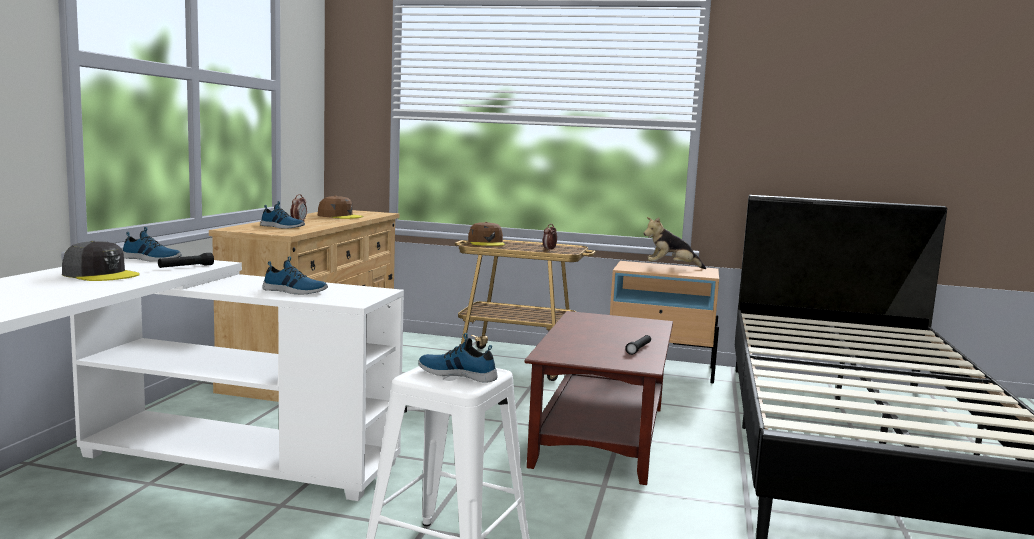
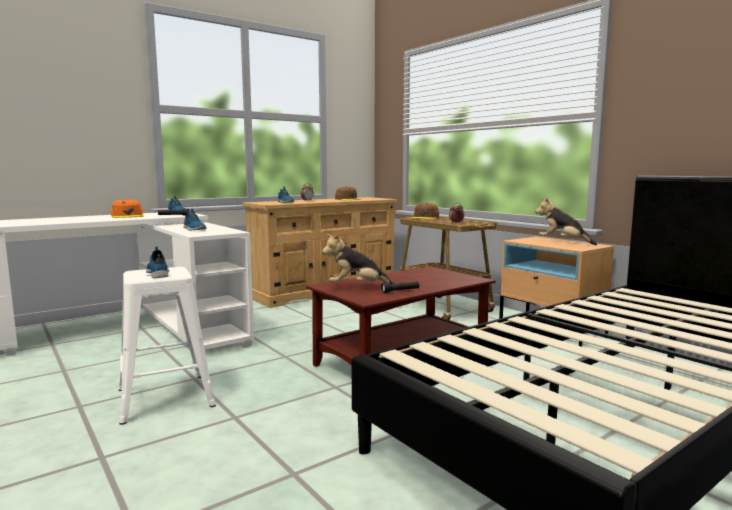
camera: 40 degrees right, 0 degrees up
grey cap [62,241,140,281] -> orange cap [111,199,144,218]
none -> plush toy [322,234,395,284]

